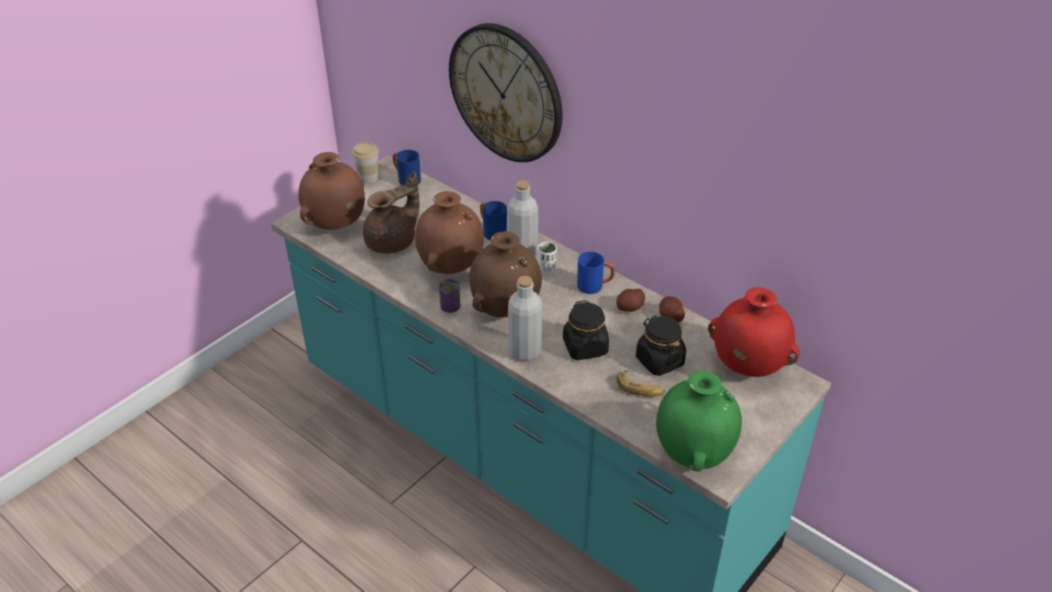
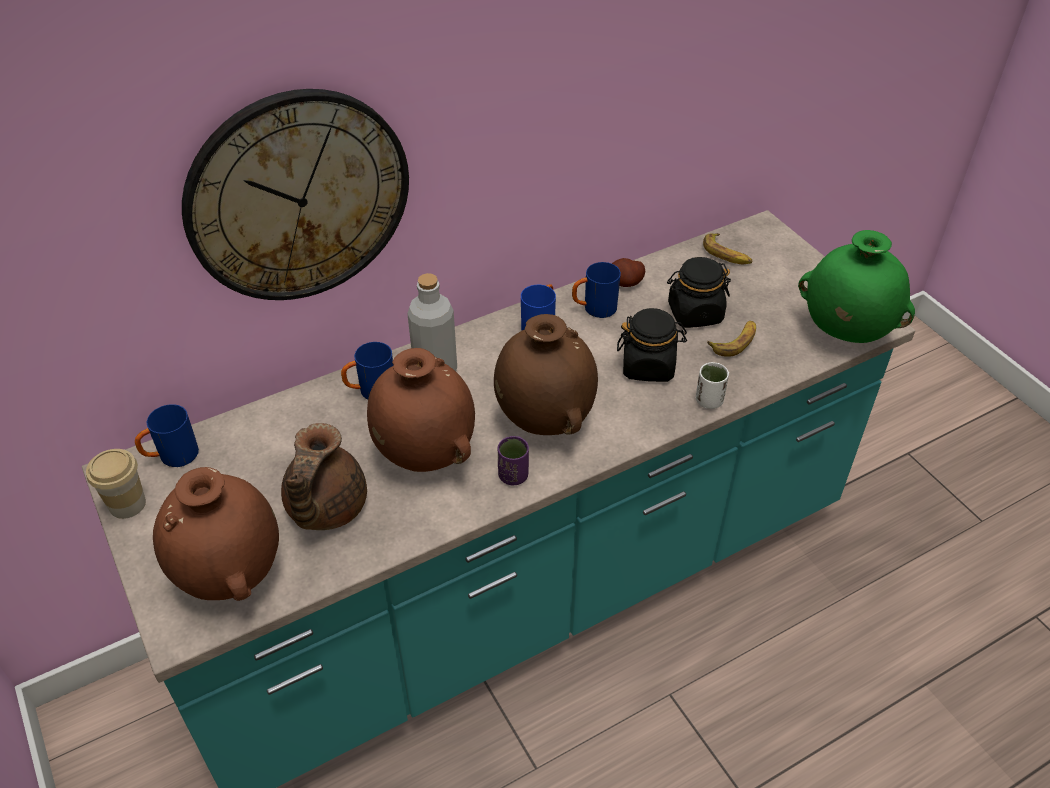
camera: 70 degrees left, 5 degrees up
brown teapot [363,171,420,254] -> brown teapot turned 150 degrees counterclockwise [281,423,367,530]
grey bottle [508,276,542,361] -> none
white cup [537,242,557,274] -> white cup moved to [696,362,729,409]
potato [616,289,645,312] -> blue mug [572,262,621,318]
red vase [708,287,800,377] -> banana [703,233,753,264]

